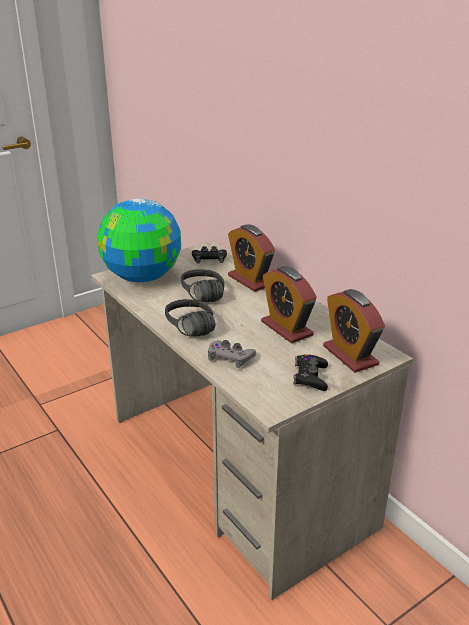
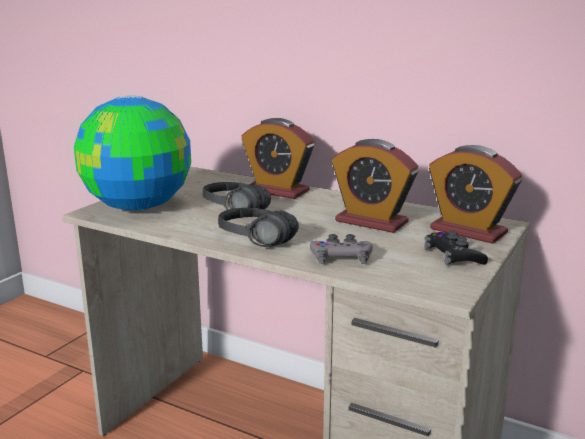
camera: 25 degrees left, 10 degrees down
black game controller [192,246,227,264] -> none

